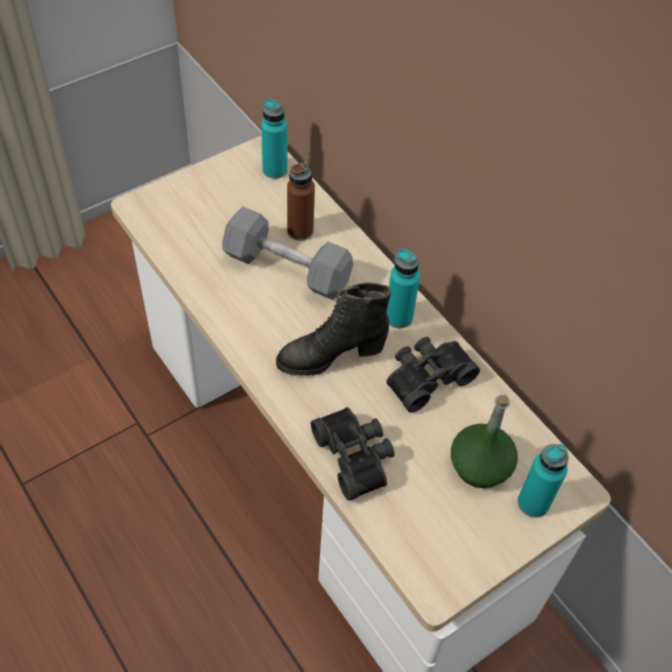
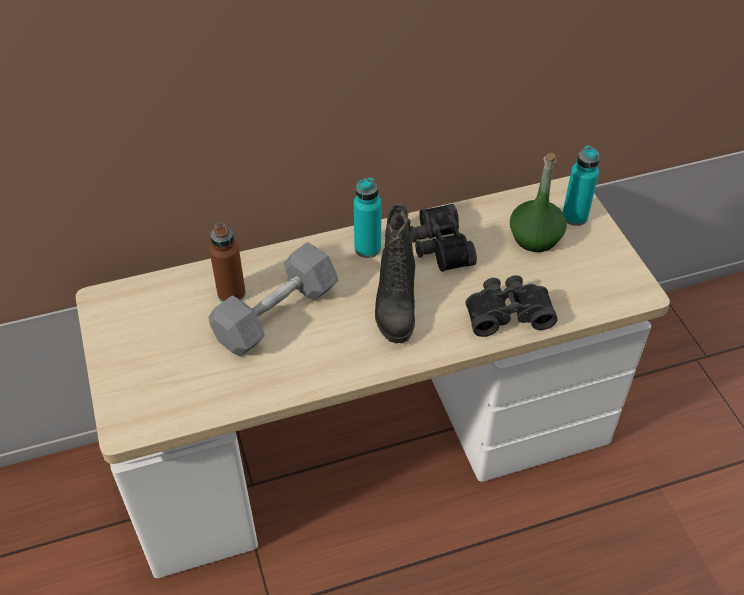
camera: 70 degrees left, 5 degrees down
turquoise bottle [261,98,288,179] -> none

